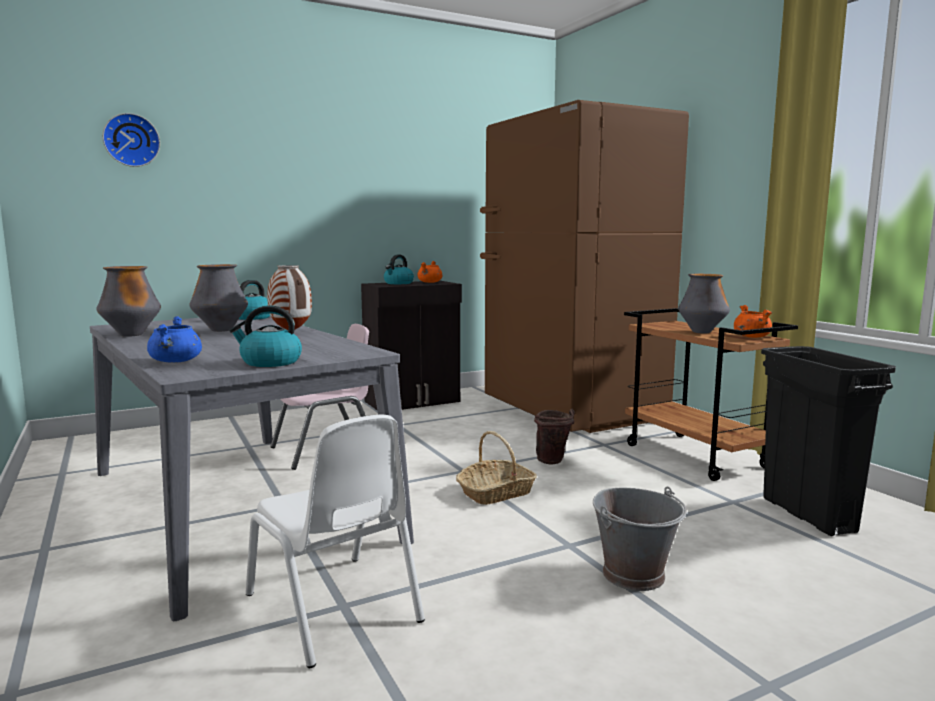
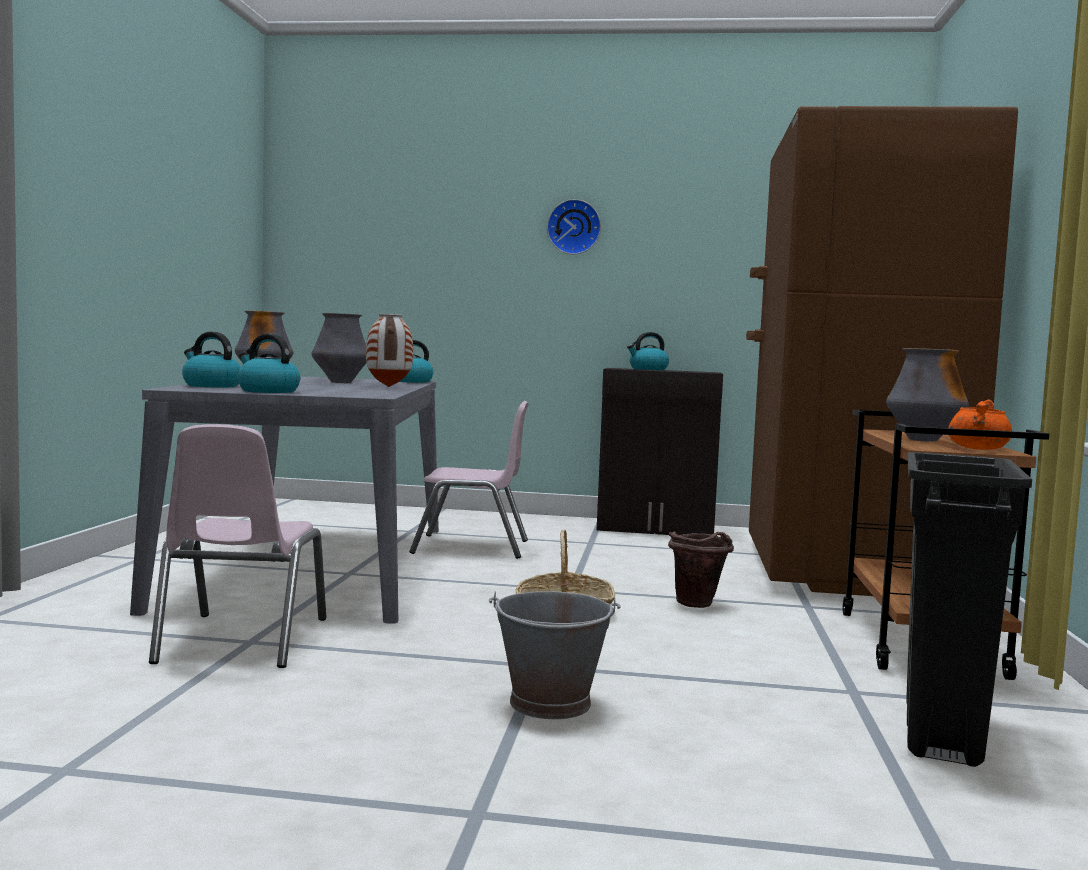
camera: 35 degrees right, 5 degrees down
wall clock [102,113,160,167] -> wall clock moved to [547,199,601,255]
blue cooking pot [147,316,202,363] -> kettle [182,332,241,387]
white chair [245,415,425,668] -> pink chair [149,424,326,668]
orange cooking pot [417,261,442,283] -> none

